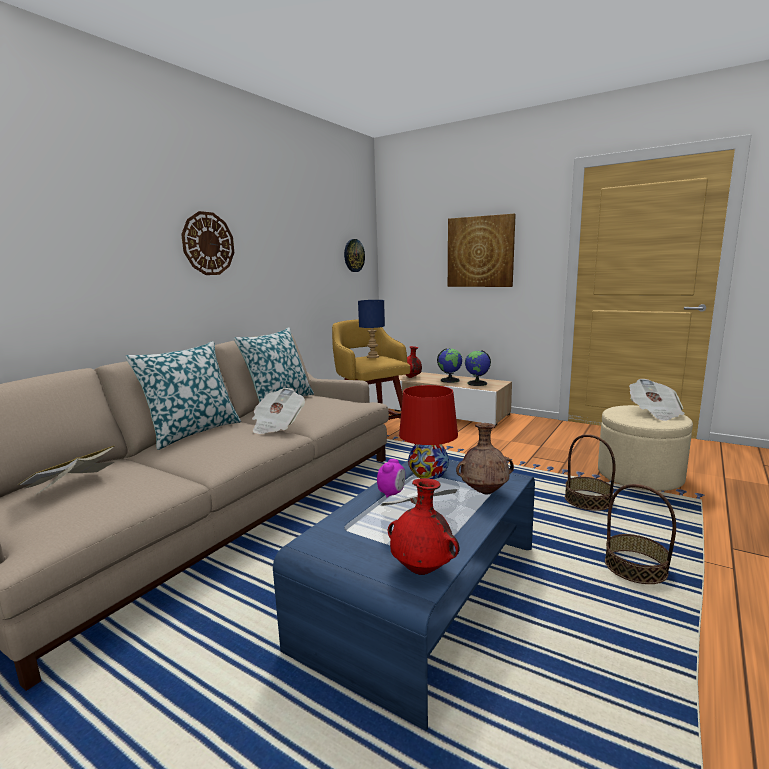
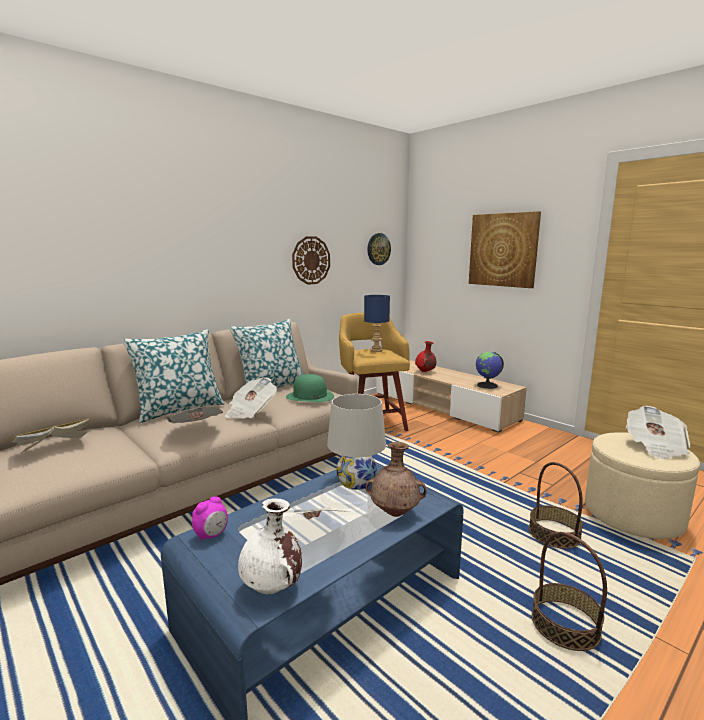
camera: 15 degrees right, 0 degrees up
wall clock [181,211,234,275] -> wall clock moved to [292,236,330,285]
alarm clock [377,459,405,498] -> alarm clock moved to [192,496,228,541]
red vase [388,478,459,575] -> white vase [238,498,302,595]
red table lamp [399,385,458,479] -> white table lamp [327,394,386,490]
globe [437,348,462,383] -> none
none -> newspaper [165,407,223,423]
none -> green hat [286,374,334,402]

